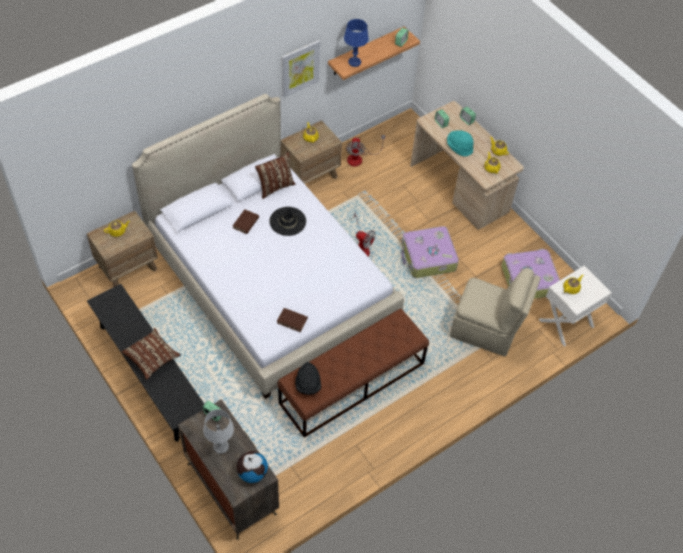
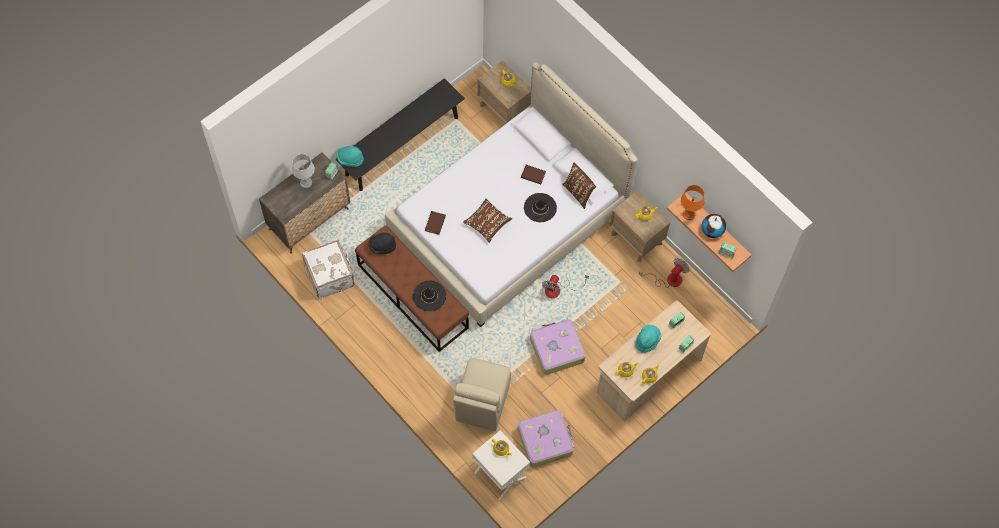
camera: 85 degrees right, 10 degrees up
brown pillow [121,328,181,380] -> brown pillow moved to [463,199,512,243]
globe [236,451,268,483] -> globe moved to [702,214,726,238]
picture [282,40,320,98] -> none
blue table lamp [344,19,369,67] -> orange table lamp [681,185,705,220]
fan [346,135,386,166] -> fan turned 135 degrees clockwise [639,258,690,288]
none -> white suitcase [302,240,354,299]
none -> turquoise hat [337,146,364,167]
none -> black hat [413,281,446,311]

